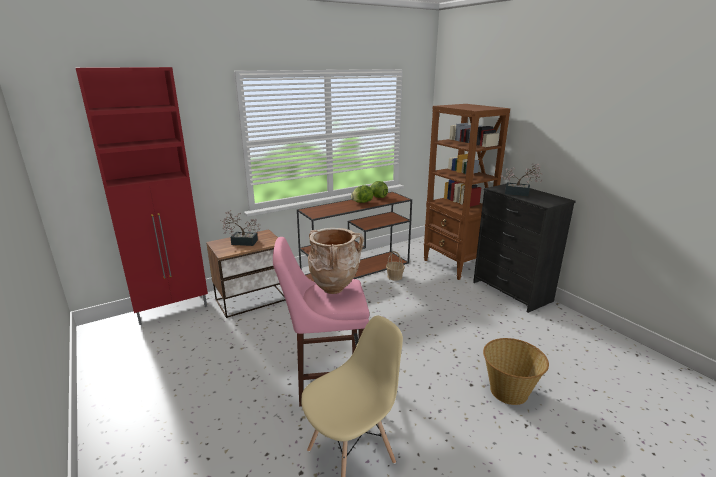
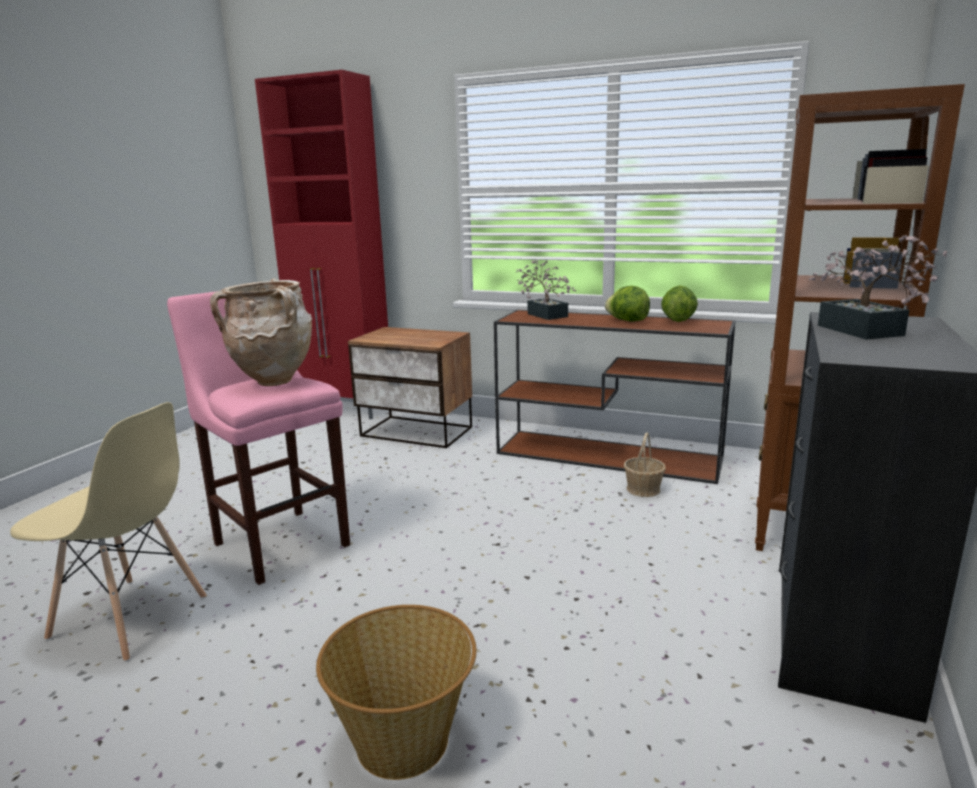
camera: 55 degrees right, 5 degrees down
potted plant [220,210,260,246] -> potted plant moved to [515,260,576,320]

